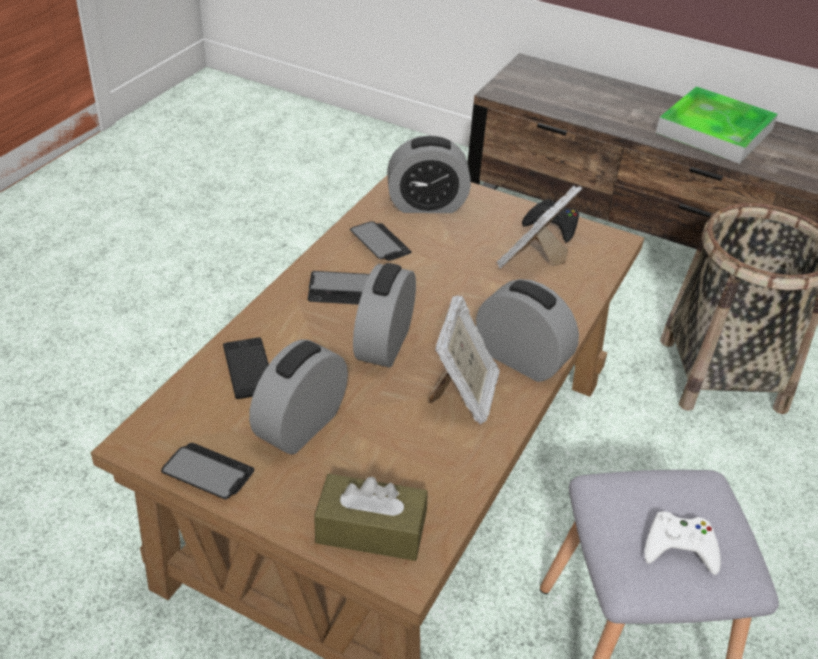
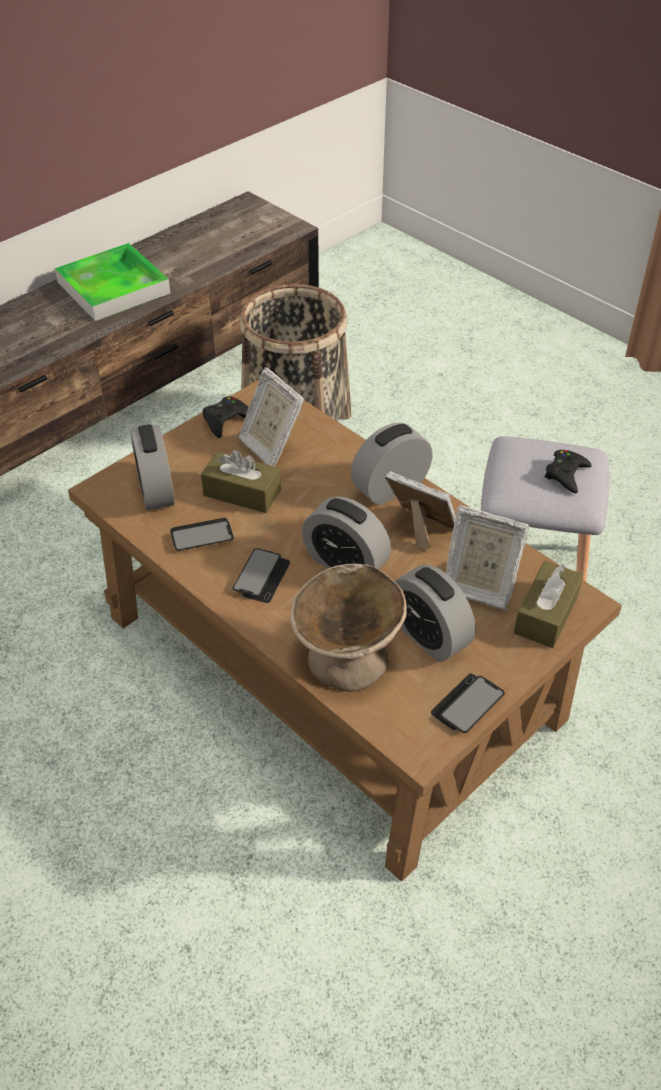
camera: 70 degrees left, 5 degrees up
phone [223,337,269,399] -> beige bowl [291,564,407,692]
alarm clock [387,135,471,213] -> alarm clock turned 150 degrees clockwise [130,425,175,510]
white game controller [645,511,721,575] -> black game controller [545,450,592,493]
none -> brown tissue box [201,450,281,513]
none -> picture frame [446,505,529,610]

